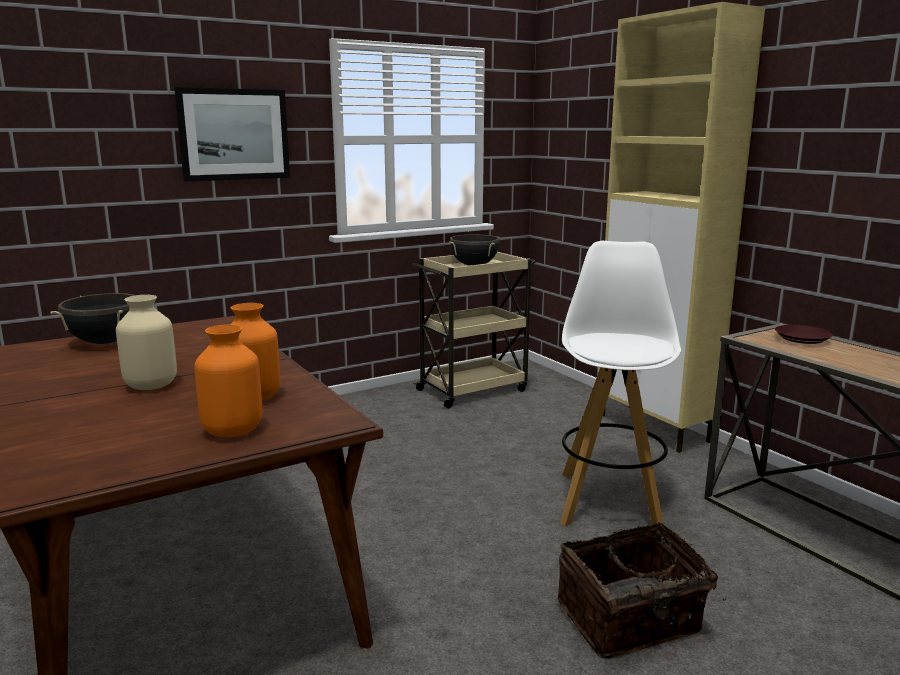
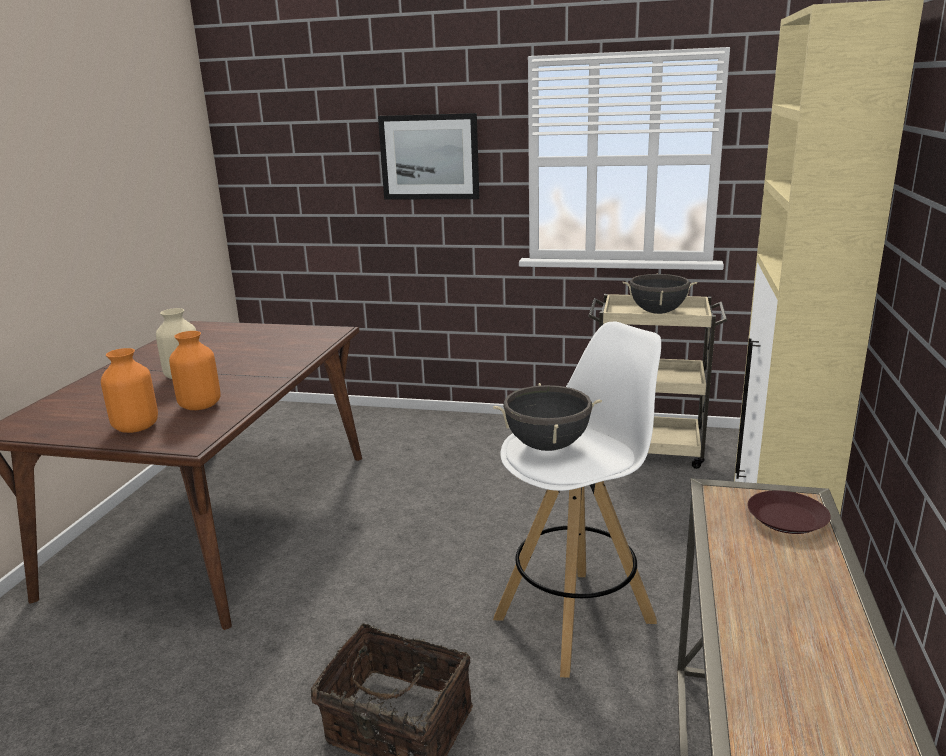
camera: 45 degrees right, 5 degrees up
black cooking pot [50,293,135,344] -> black cooking pot moved to [493,383,602,451]

